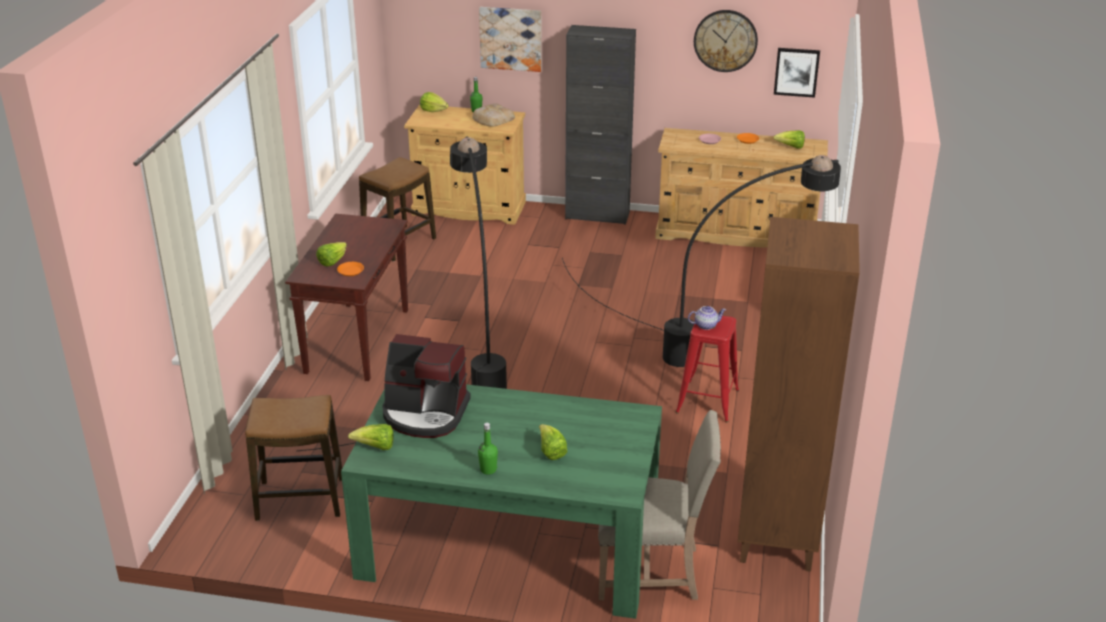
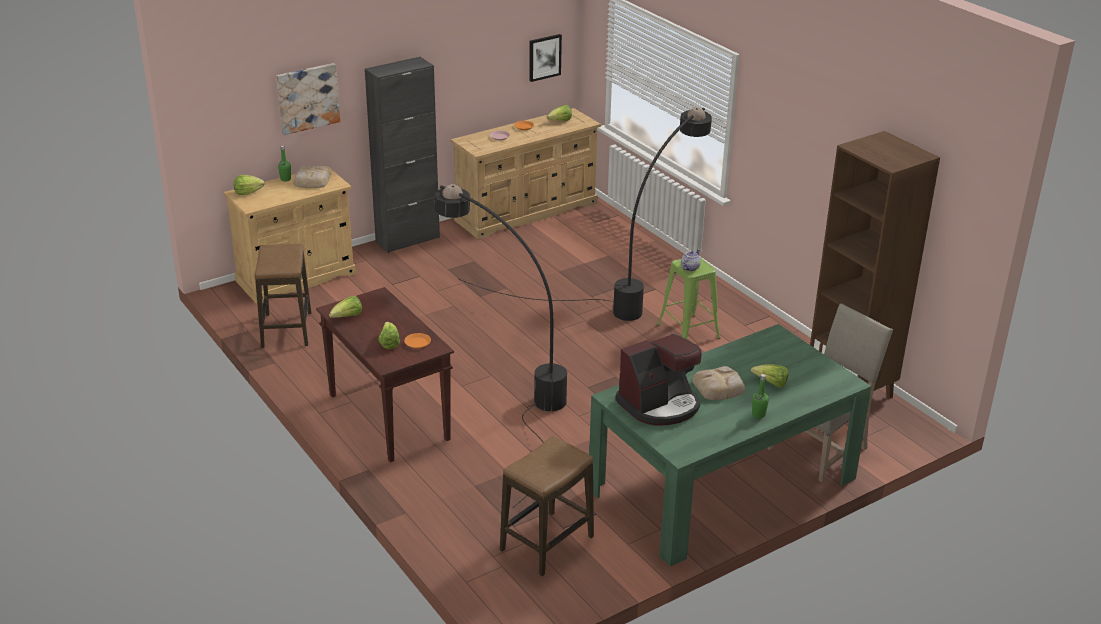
camera: 45 degrees left, 0 degrees up
lettuce [348,424,394,450] -> lettuce moved to [329,296,362,318]
red stool [676,316,739,423] -> green stool [657,257,720,339]
wall clock [694,10,758,72] -> none
none -> bread [692,366,745,400]

